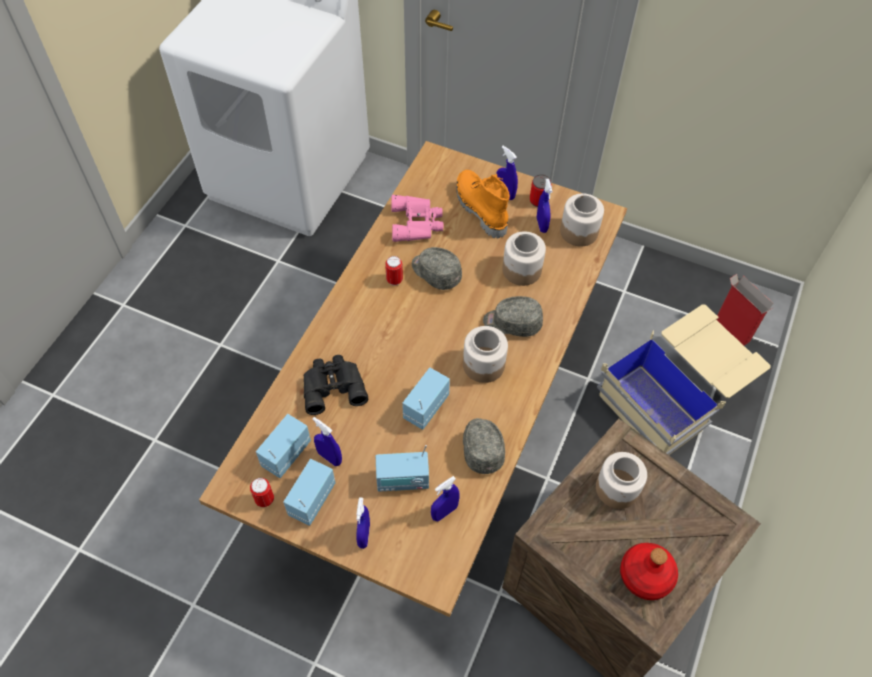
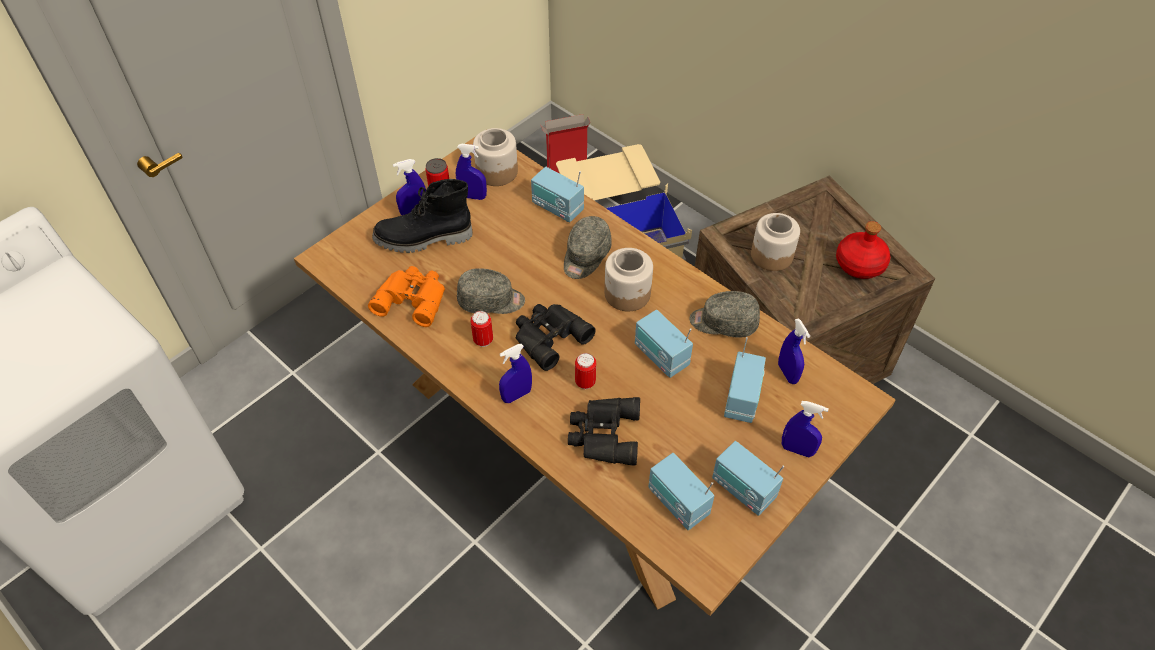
camera: 70 degrees left, 5 degrees down
can [250,478,274,507] -> can moved to [575,353,596,389]
blue spray bottle [312,417,342,466] -> blue spray bottle moved to [499,344,532,403]
pink binoculars [392,195,444,242] -> orange binoculars [368,266,445,327]
grey cap [412,247,462,290] -> grey cap turned 150 degrees counterclockwise [457,268,525,314]
orange boot [456,170,510,238] -> black boot [372,179,473,253]
jar [502,231,546,286] -> none
none -> black binoculars [515,304,596,371]
none -> radio [531,167,584,222]

